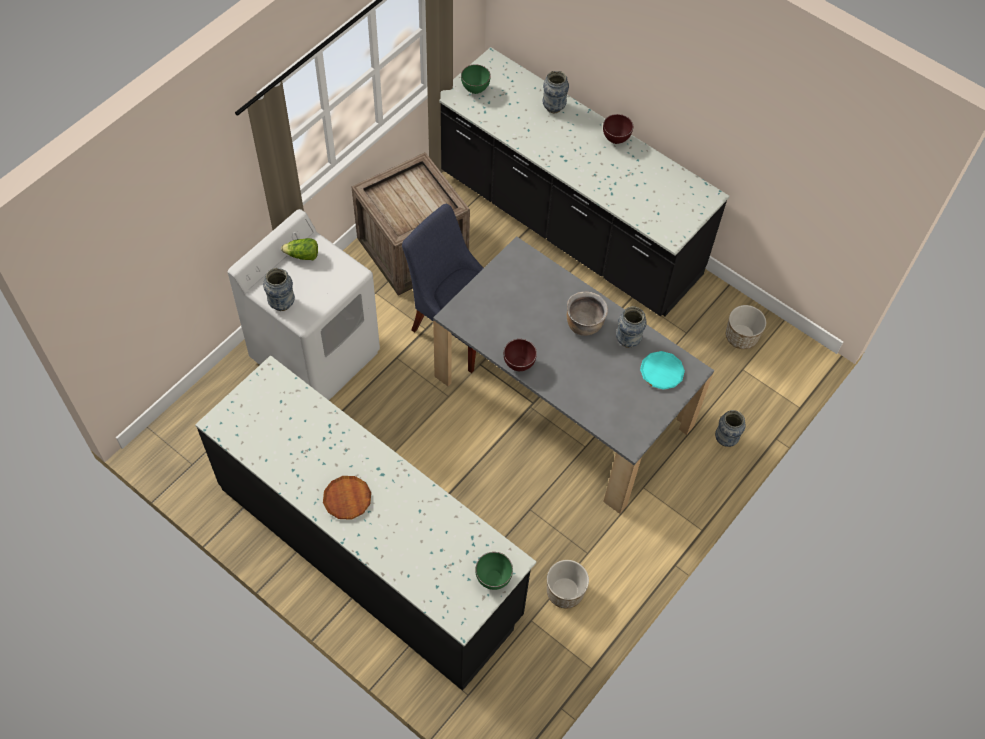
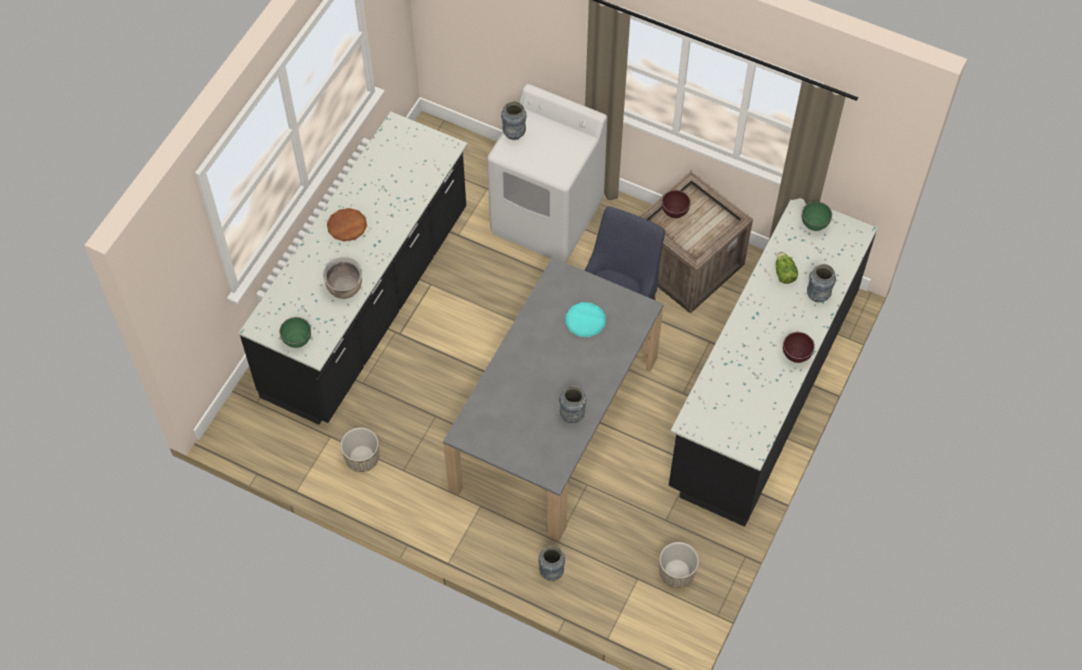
camera: 80 degrees right, 0 degrees up
lettuce [281,238,318,260] -> lettuce moved to [776,252,798,284]
brown bowl [504,339,537,371] -> brown bowl moved to [662,190,691,218]
brown cooking pot [567,292,608,336] -> brown cooking pot moved to [323,257,362,299]
turquoise plate [640,351,685,390] -> turquoise plate moved to [565,302,606,337]

